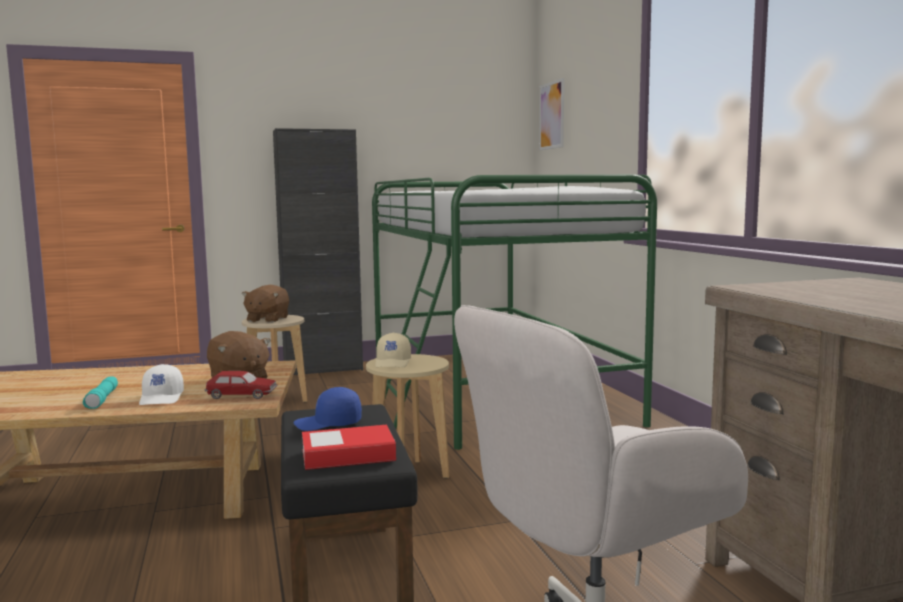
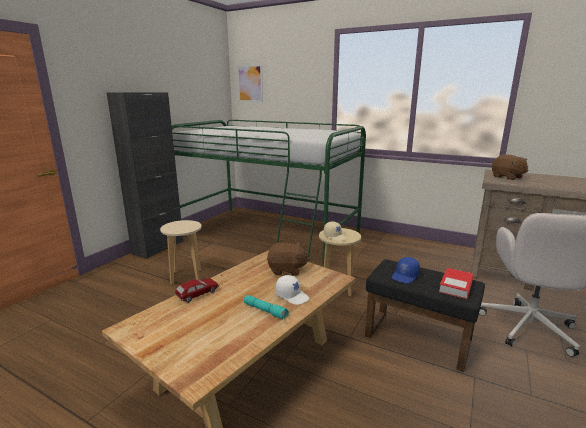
camera: 45 degrees left, 10 degrees up
toy car [205,371,278,399] -> toy car moved to [174,279,219,303]
brown plush toy [242,285,289,323] -> brown plush toy moved to [492,154,528,180]

